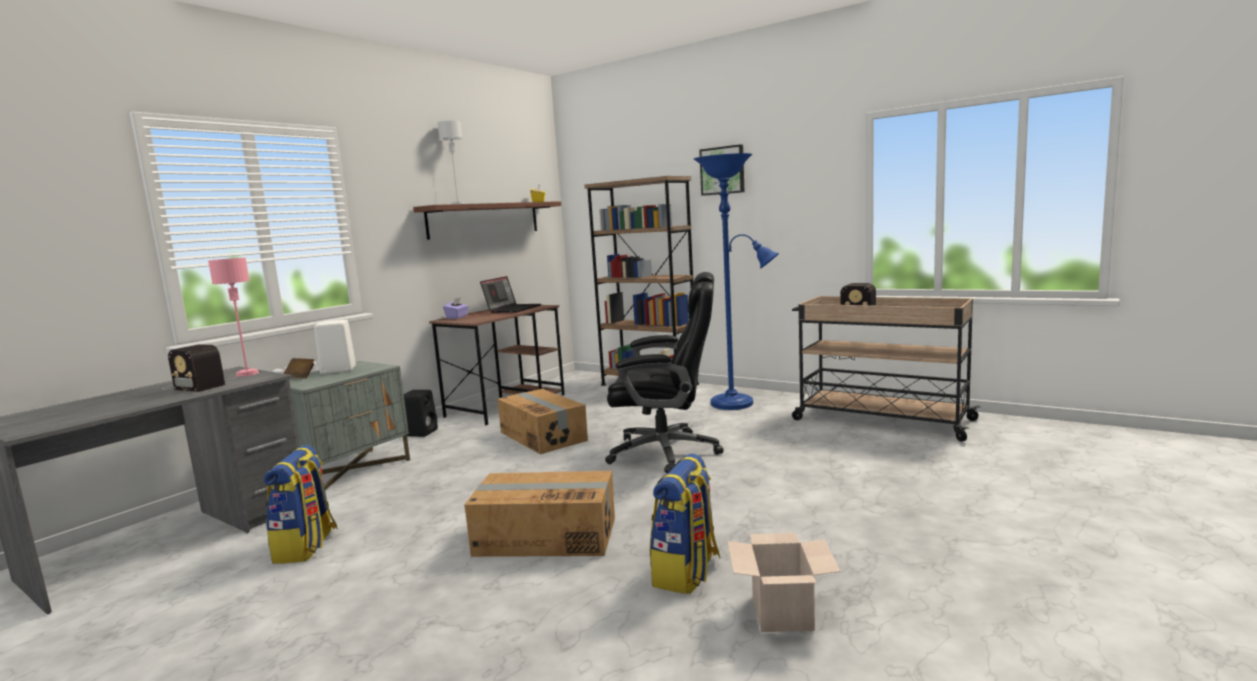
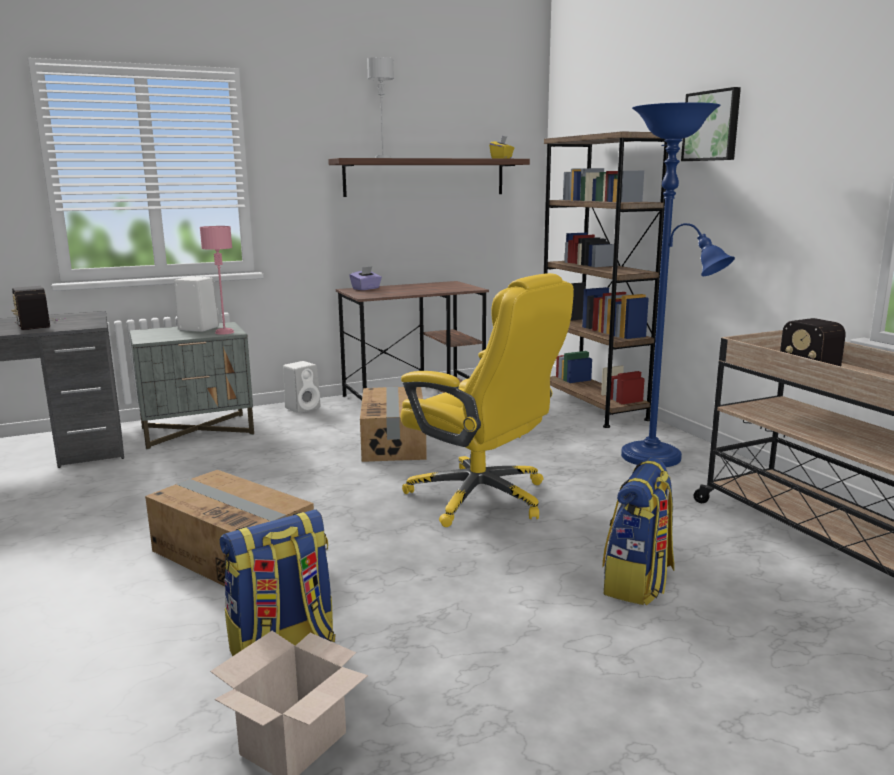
camera: 30 degrees right, 5 degrees up
pink table lamp [208,258,259,377] -> pink table lamp moved to [200,226,234,335]
backpack [264,445,338,564] -> backpack moved to [602,458,675,605]
brown book [283,358,314,378] -> none
black speaker [404,390,438,437] -> white speaker [283,361,320,413]
laptop [480,276,541,313] -> none
black office chair [605,272,724,473] -> yellow office chair [400,273,574,527]

